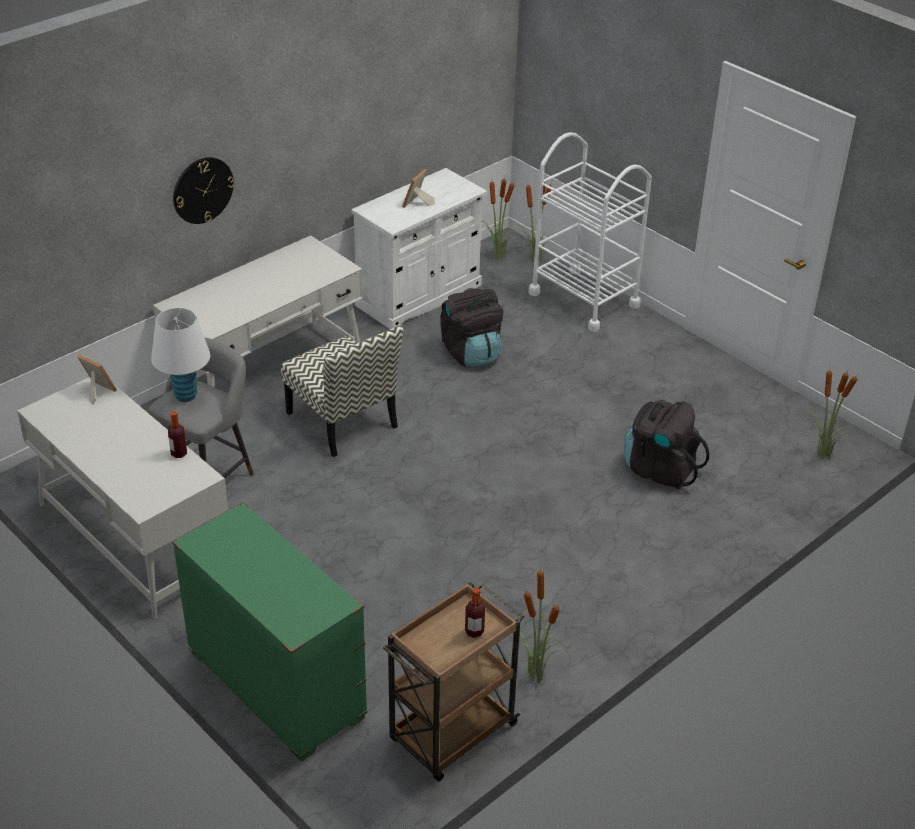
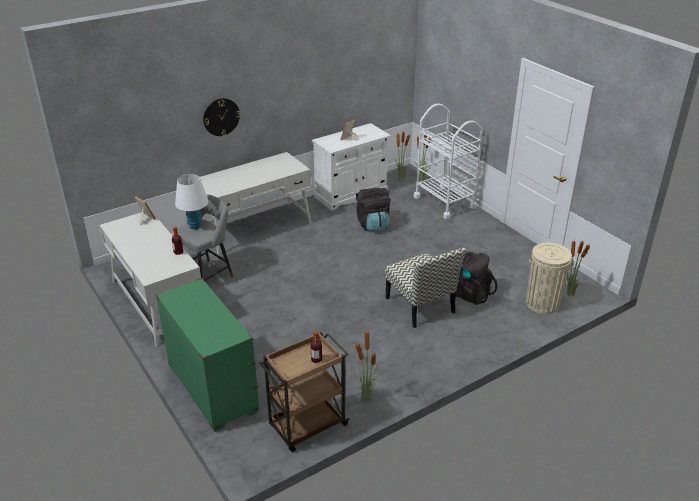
camera: 10 degrees right, 5 degrees down
chair [281,326,404,457] -> chair moved to [385,247,466,328]
none -> beige trash can [526,243,572,314]

